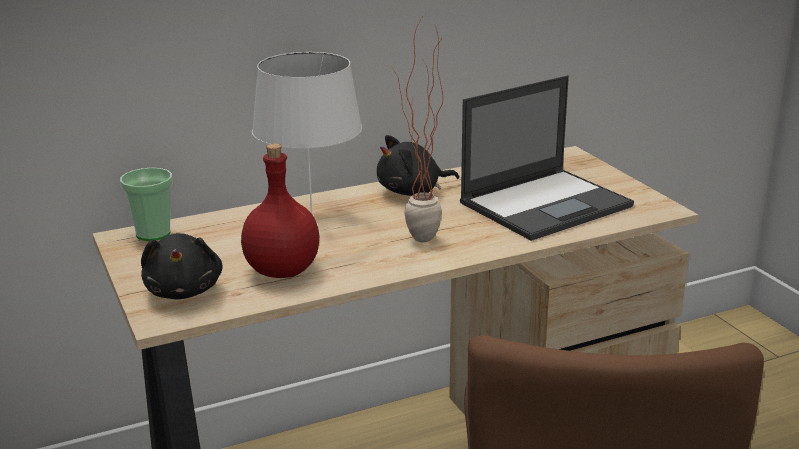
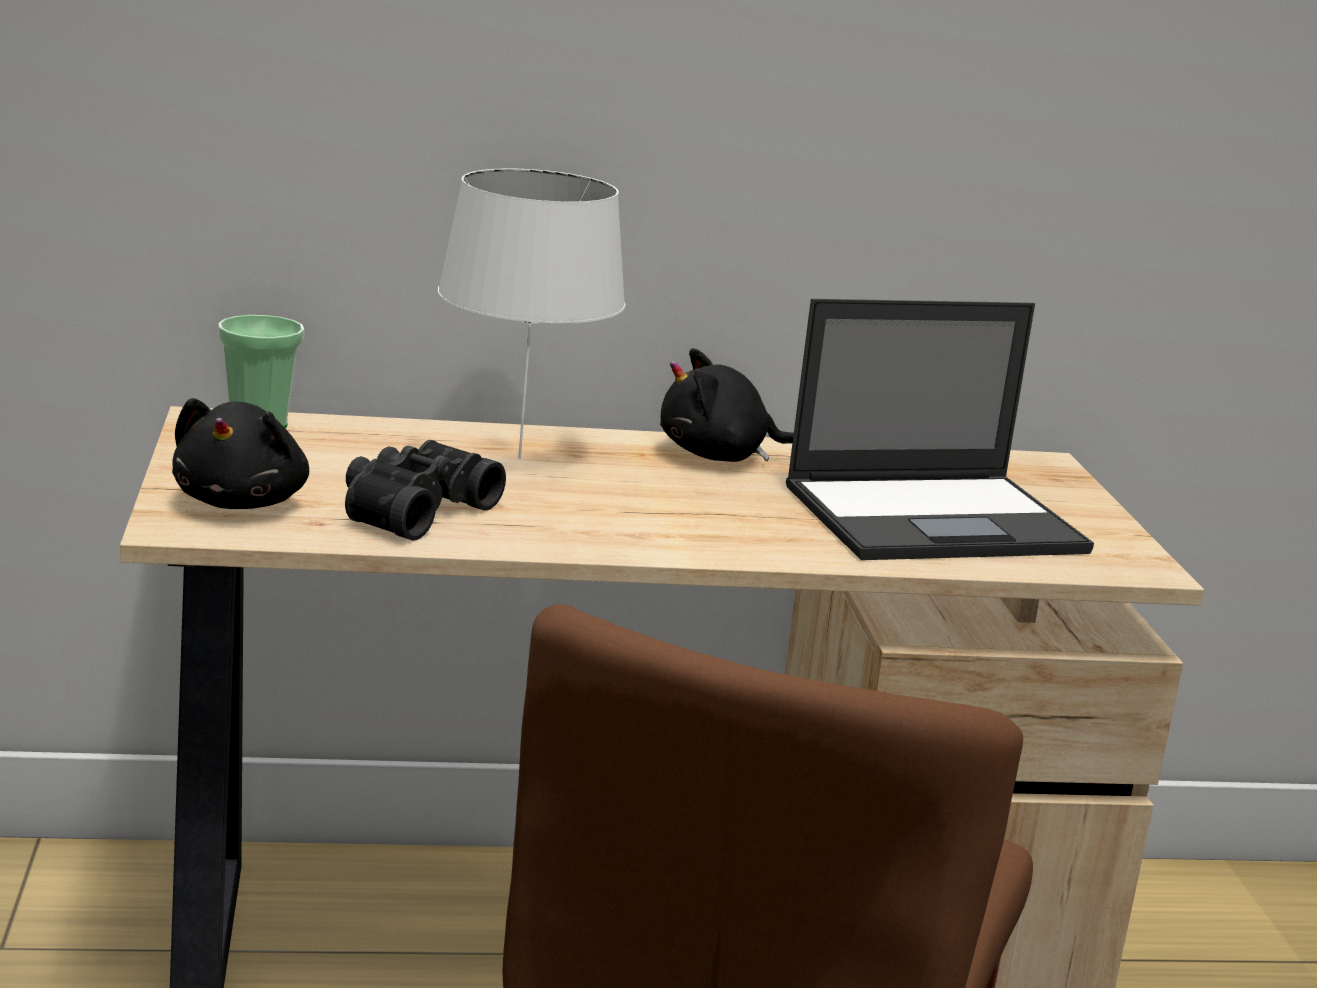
camera: 15 degrees right, 5 degrees down
red bottle [241,143,319,278] -> black binoculars [345,440,506,541]
potted plant [391,15,443,243] -> none

